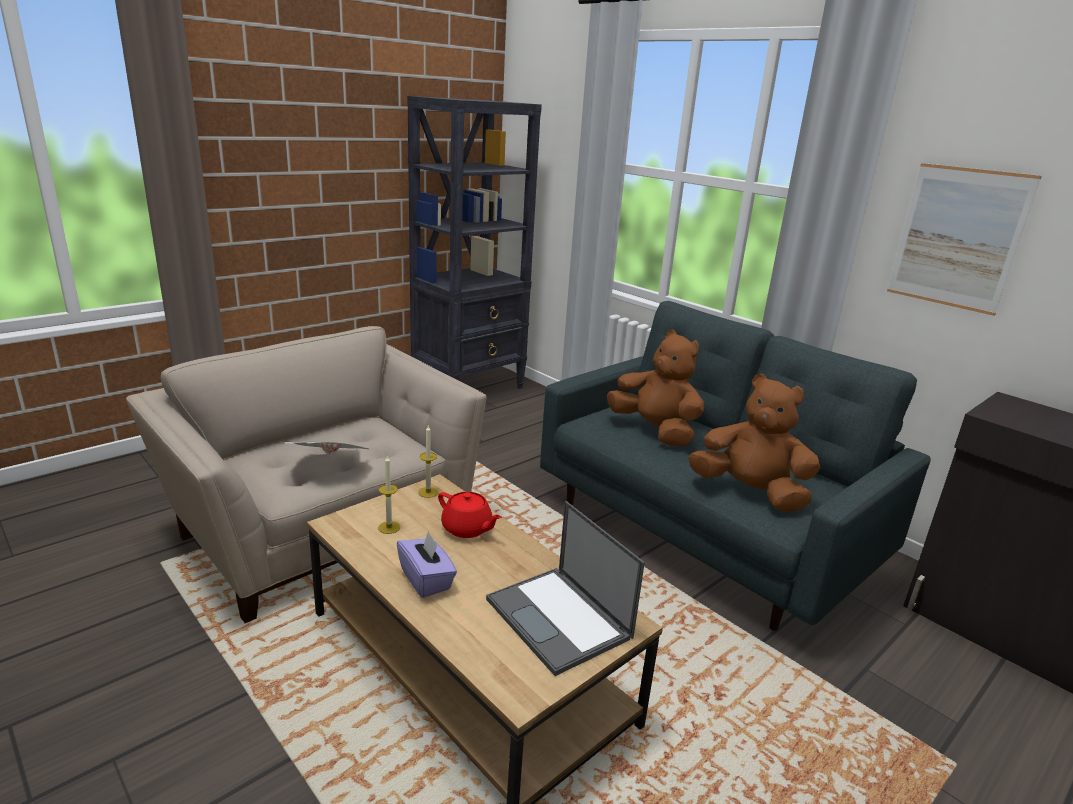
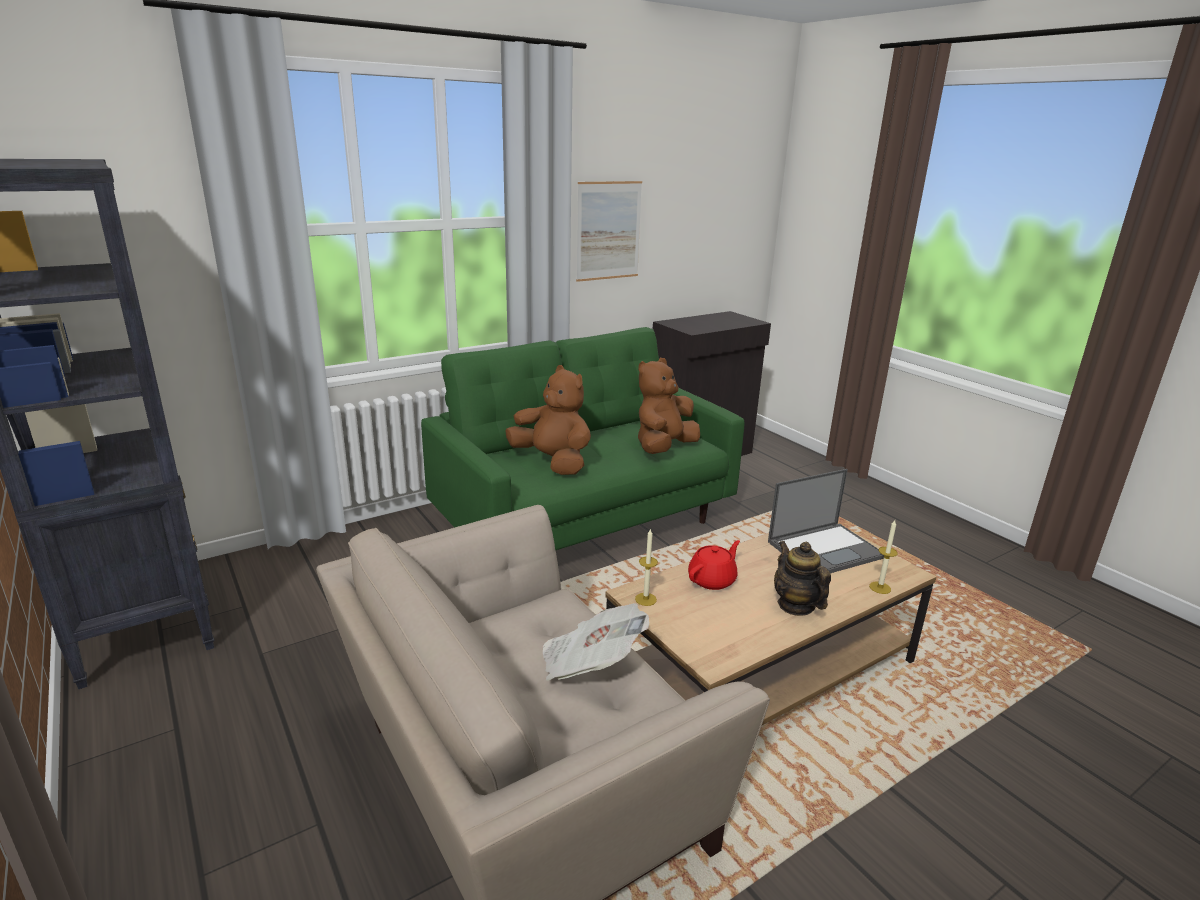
camera: 80 degrees left, 0 degrees up
candle [378,456,400,534] -> candle moved to [869,520,898,594]
purple tissue box [397,531,457,598] -> teapot [774,541,831,616]
grey sofa [540,301,931,631] -> green sofa [421,327,745,550]
brown plush toy [607,329,704,446] -> brown plush toy turned 75 degrees clockwise [505,365,591,475]

